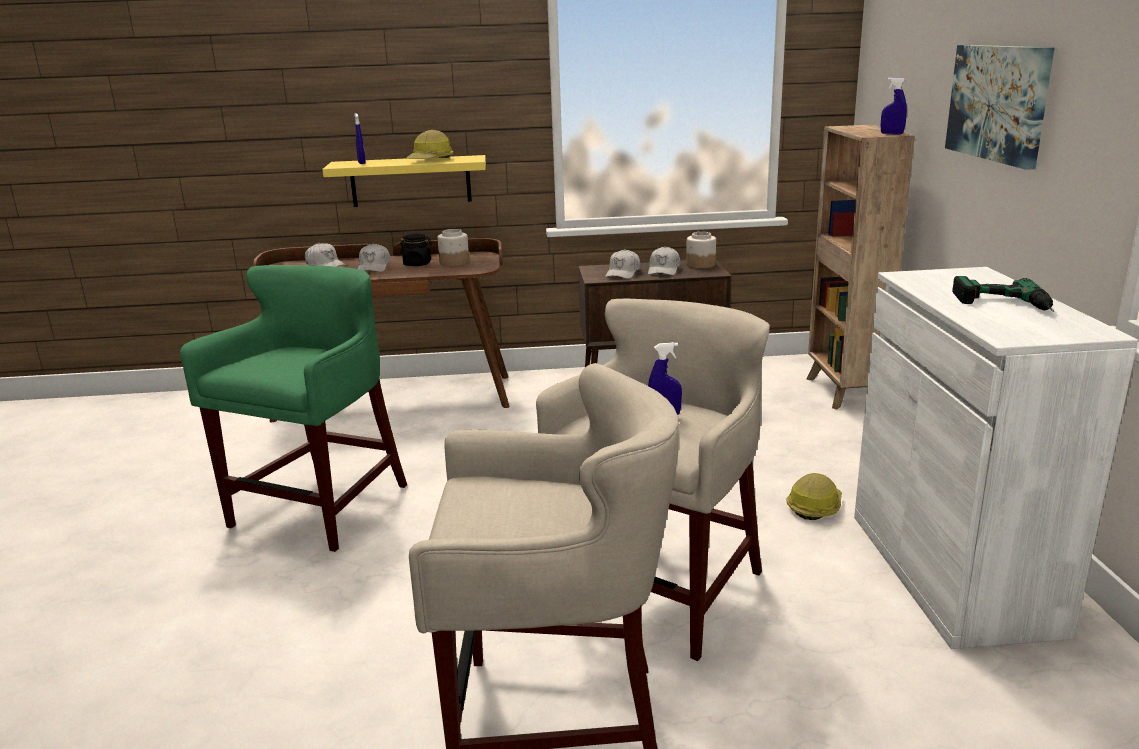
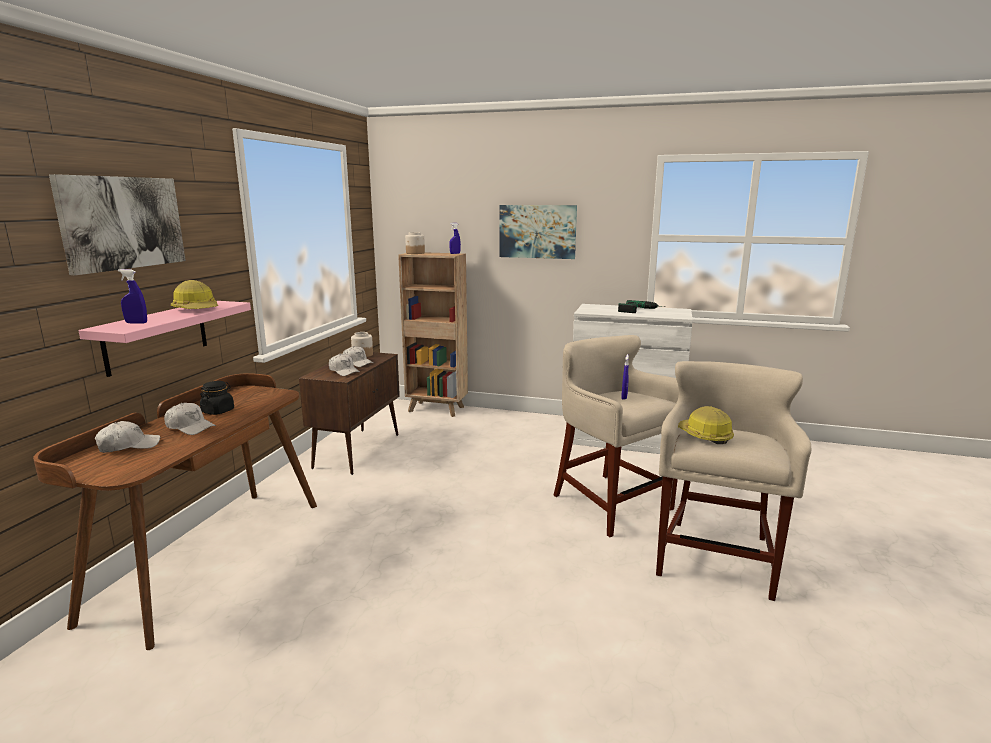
camera: 70 degrees left, 5 degrees down
green stool [180,265,407,552] -> none
yellow shelf [322,155,486,207] -> pink shelf [78,301,251,377]
jar [437,229,469,267] -> jar moved to [405,232,425,254]
hard hat [786,473,842,520] -> hard hat moved to [678,406,734,444]
none -> picture [49,174,186,275]

